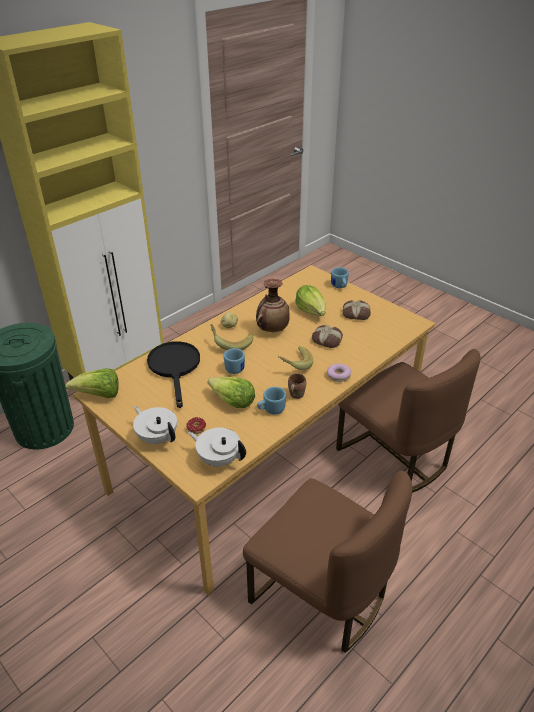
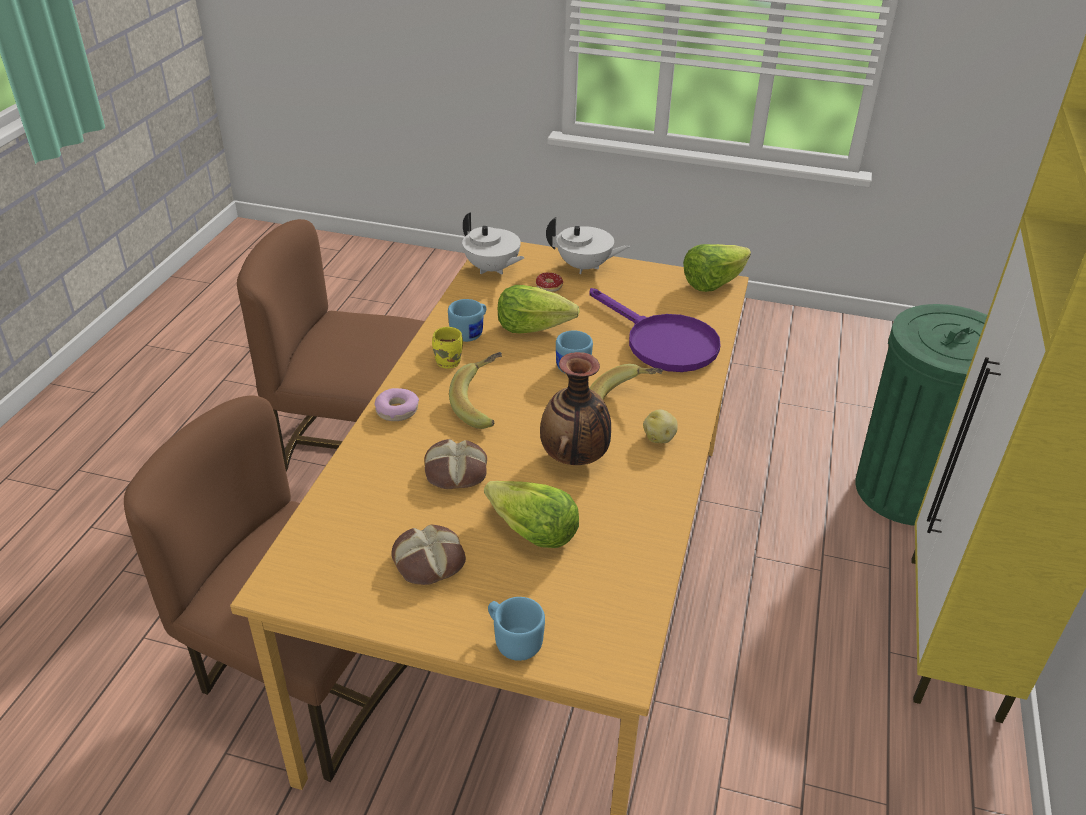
camera: 150 degrees right, 0 degrees up
black frying pan [147,341,200,408] -> purple frying pan [589,288,721,372]
white teapot [188,428,246,467] -> white teapot turned 45 degrees clockwise [462,212,525,274]
brown mug [288,373,306,399] -> yellow mug [432,327,463,369]

